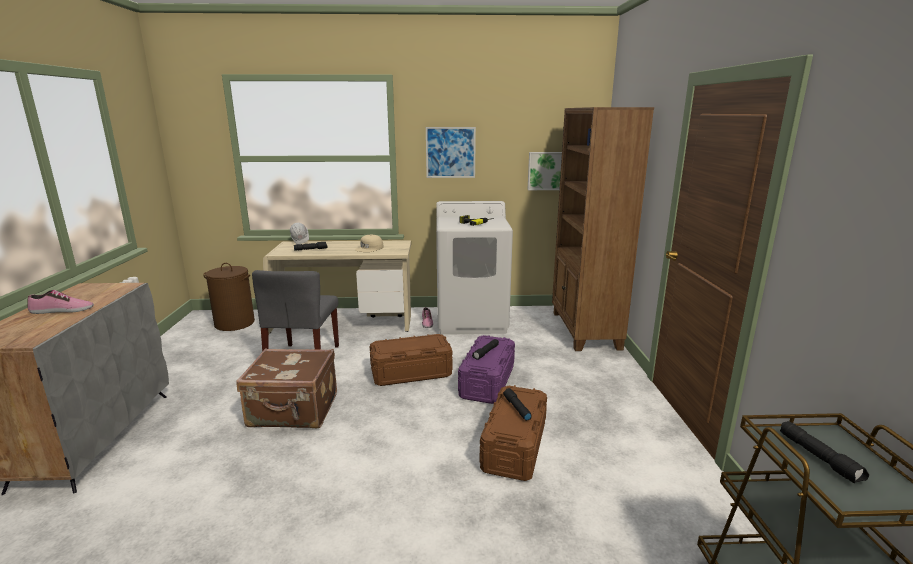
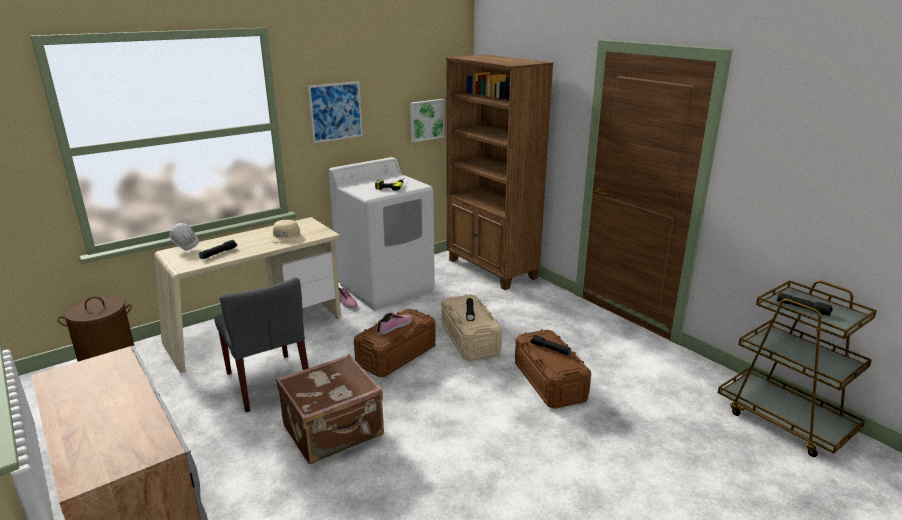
camera: 35 degrees left, 5 degrees up
shoe [27,290,94,314] -> shoe moved to [377,313,412,335]
purple storage box [458,335,515,404] -> beige storage box [441,294,502,361]

